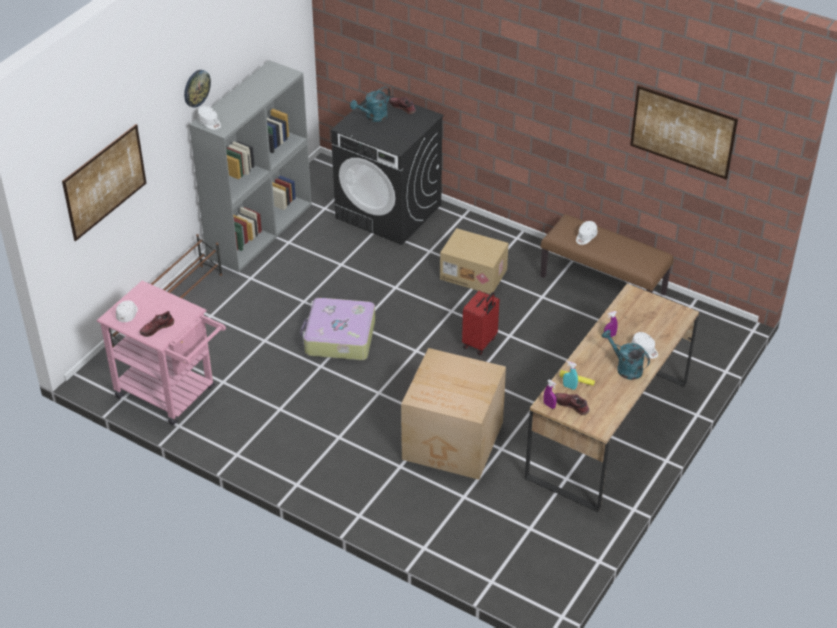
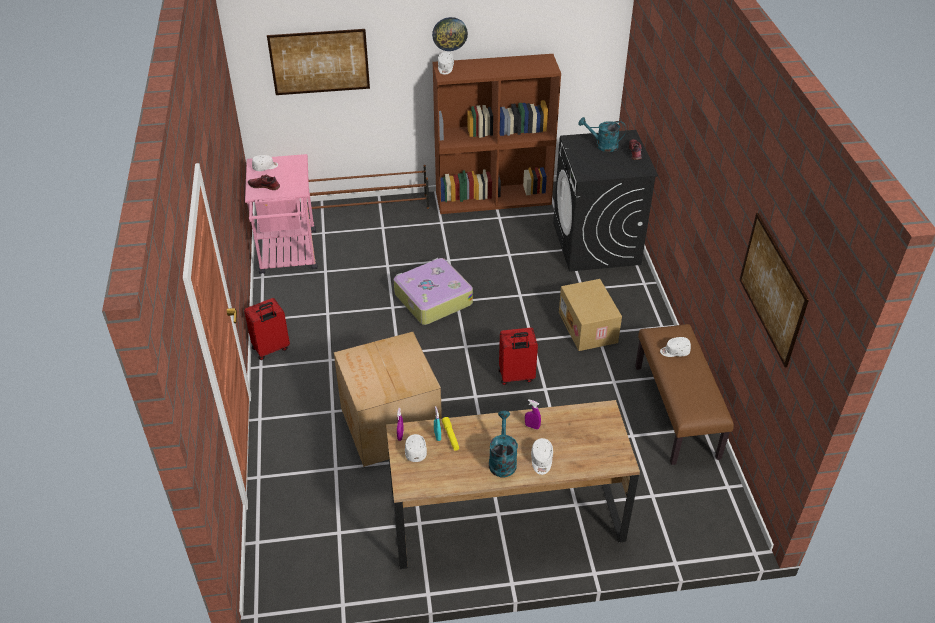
camera: 50 degrees right, 0 degrees up
grey bookcase [189,60,312,272] -> brown bookcase [433,54,561,214]
shoe [555,393,590,415] -> white cap [405,434,427,462]
none -> red suitcase [244,298,290,360]

